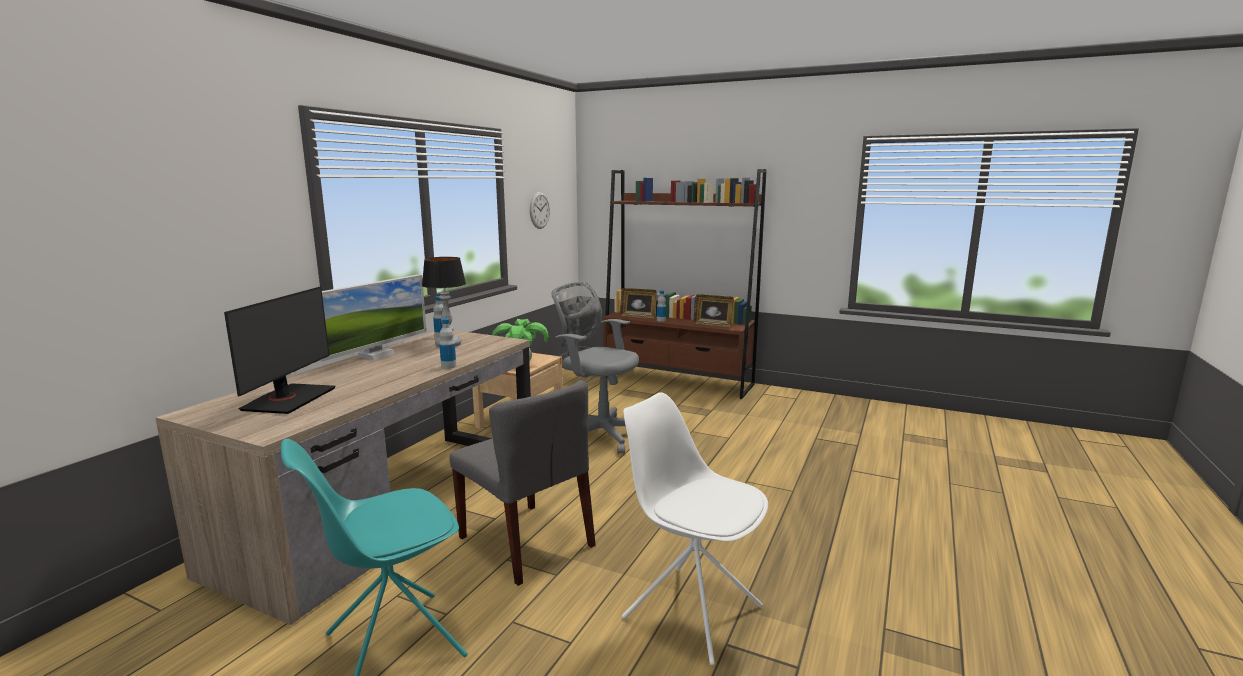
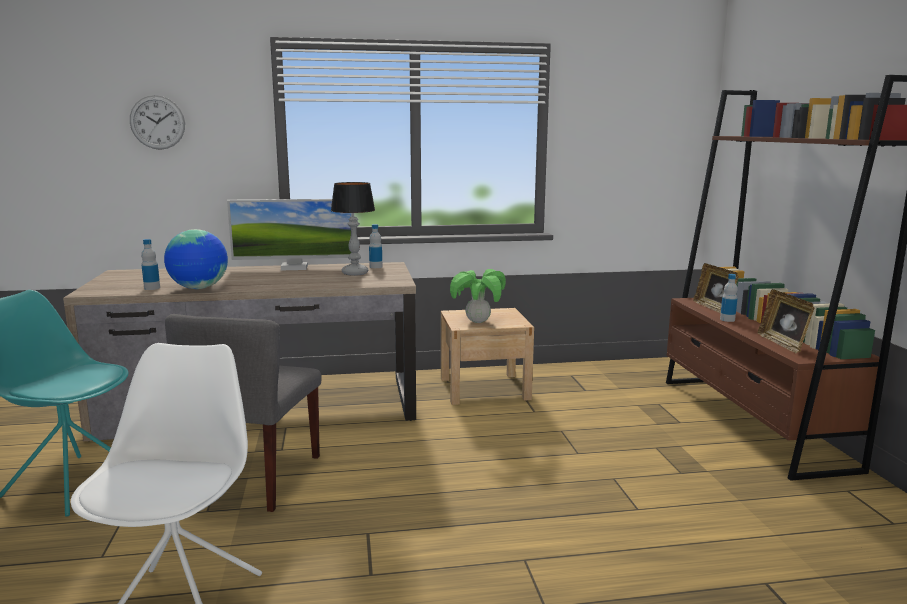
camera: 55 degrees right, 0 degrees up
monitor [224,287,336,414] -> none
bottle [439,318,456,369] -> bottle moved to [141,239,160,290]
wall clock [530,192,550,229] -> wall clock moved to [130,95,185,150]
grey office chair [552,282,639,454] -> none
none -> globe [164,229,228,289]

